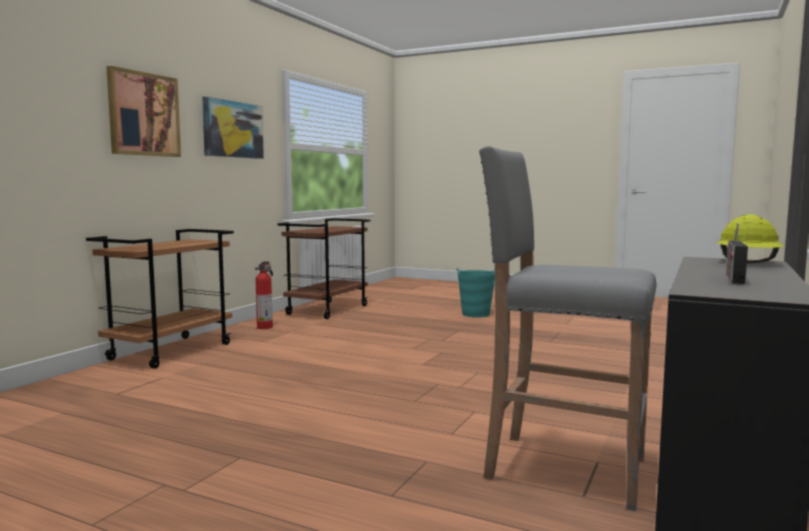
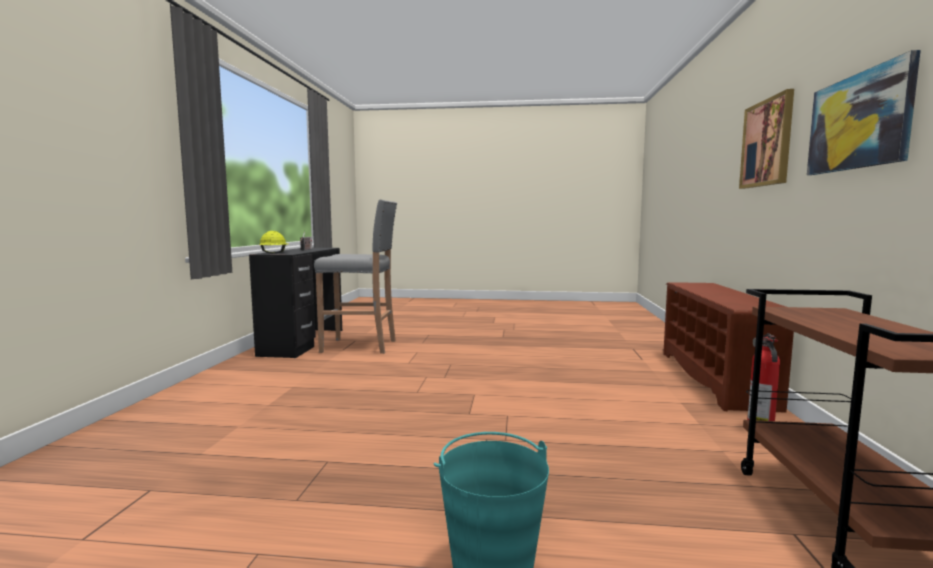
camera: 160 degrees right, 0 degrees up
brown cart [86,229,234,369] -> brown shoe rack [663,282,794,413]

